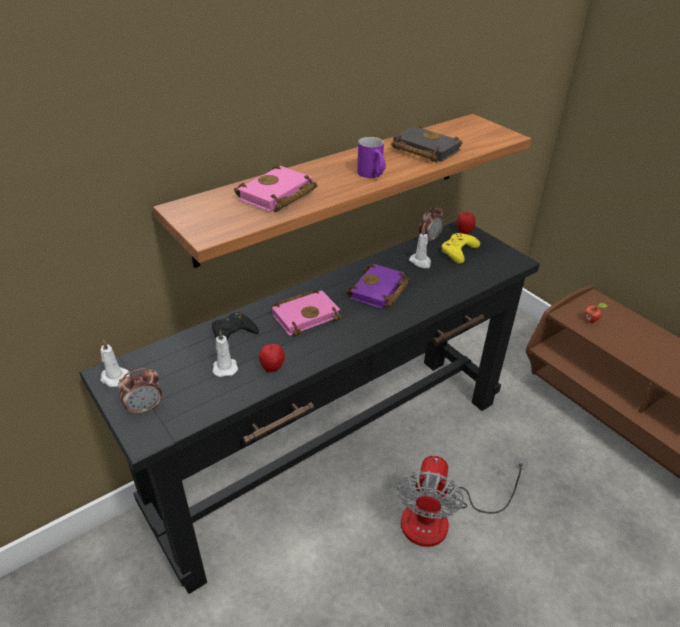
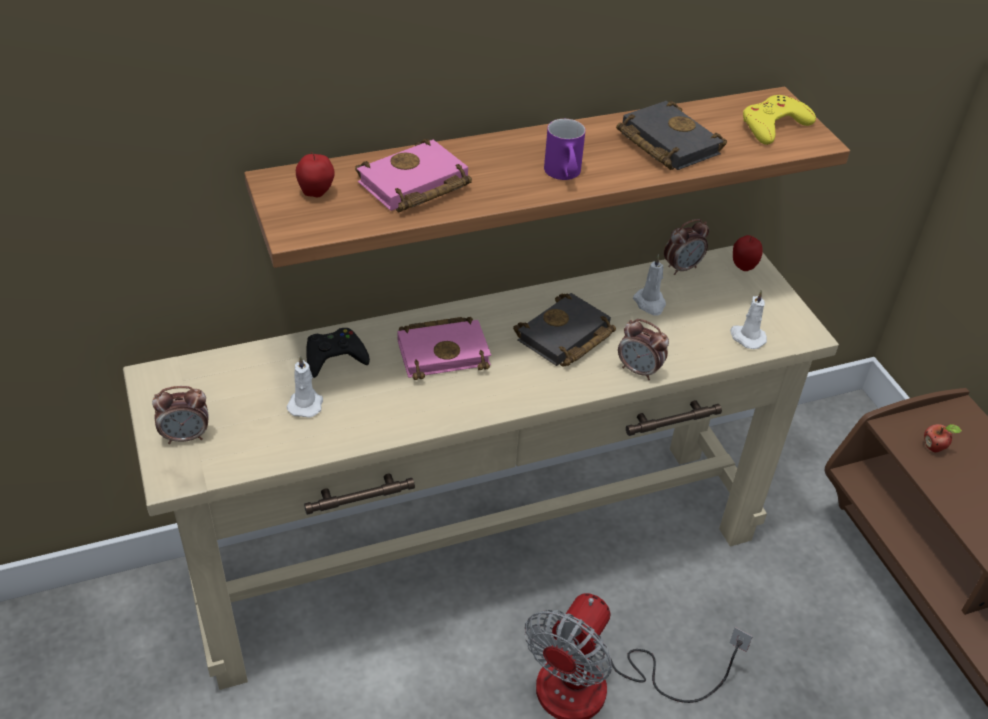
camera: 15 degrees right, 5 degrees up
black console table [79,221,540,594] -> beige console table [123,245,839,690]
white candle [100,340,130,387] -> white candle moved to [730,290,767,349]
apple [259,344,285,372] -> apple moved to [296,152,335,197]
purple book [346,264,410,309] -> black book [513,293,616,367]
yellow game controller [442,233,480,264] -> yellow game controller moved to [743,95,816,145]
none -> alarm clock [618,319,669,380]

